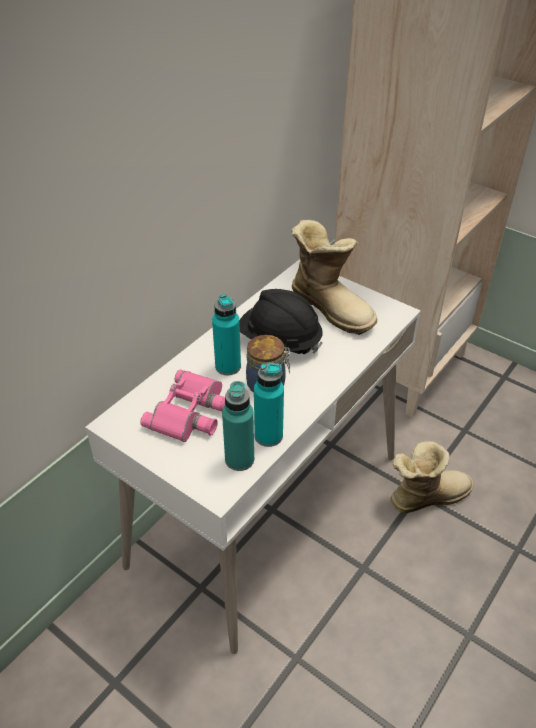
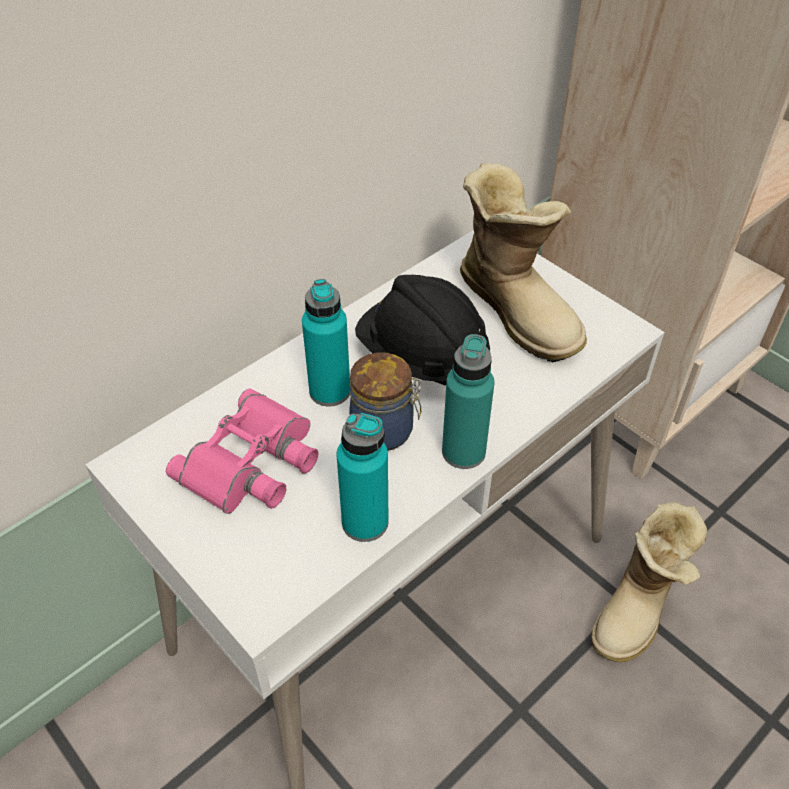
camera: 10 degrees right, 5 degrees up
turquoise bottle [222,381,254,471] -> turquoise bottle moved to [442,334,495,469]
boot [391,441,474,513] -> boot turned 135 degrees clockwise [591,502,708,662]

